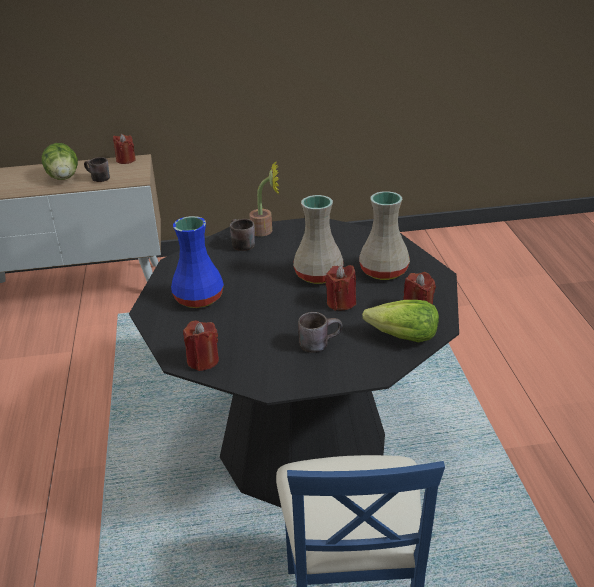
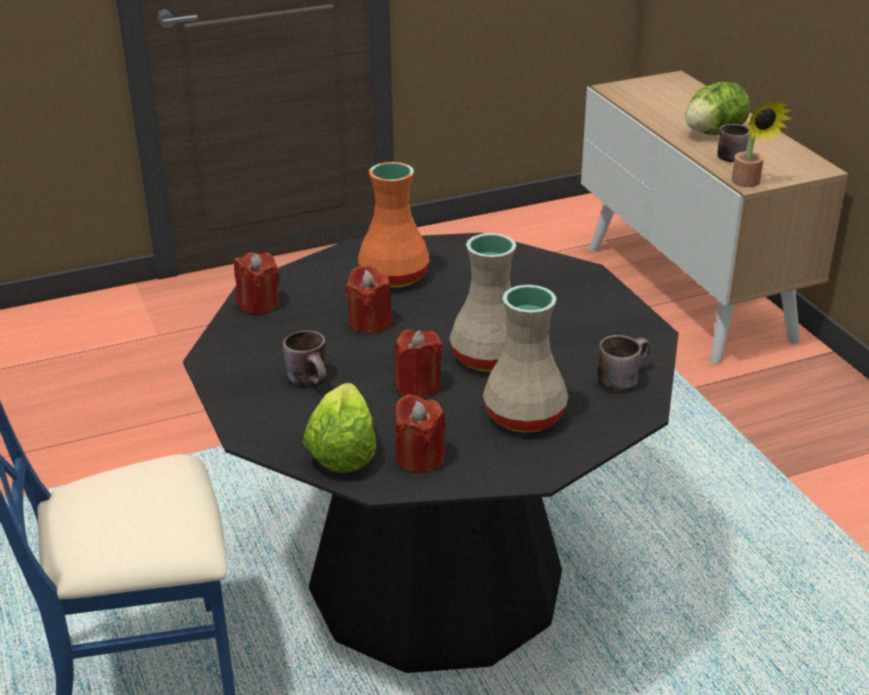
camera: 75 degrees right, 0 degrees up
red candle [113,134,136,164] -> red candle moved to [345,265,392,334]
blue vase [171,216,224,308] -> orange vase [358,162,430,288]
brown mug [230,219,255,251] -> brown mug moved to [597,335,651,392]
potted plant [249,161,280,236] -> potted plant moved to [732,100,791,187]

